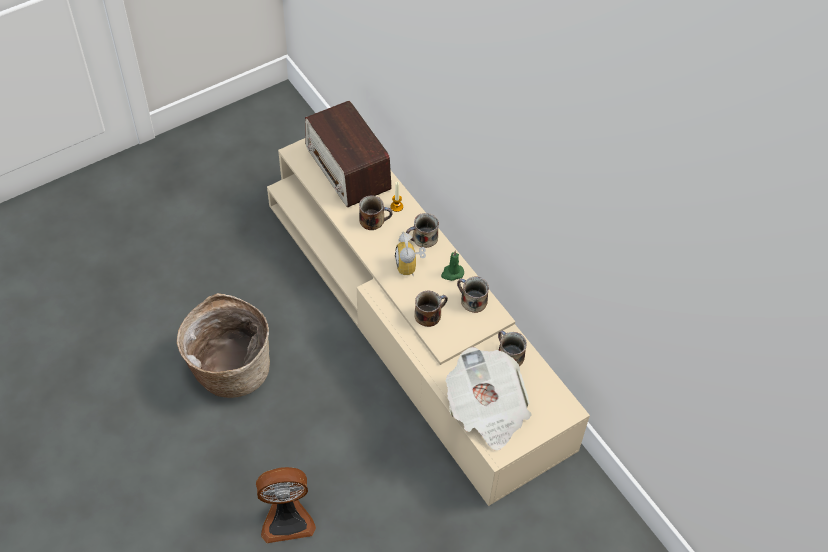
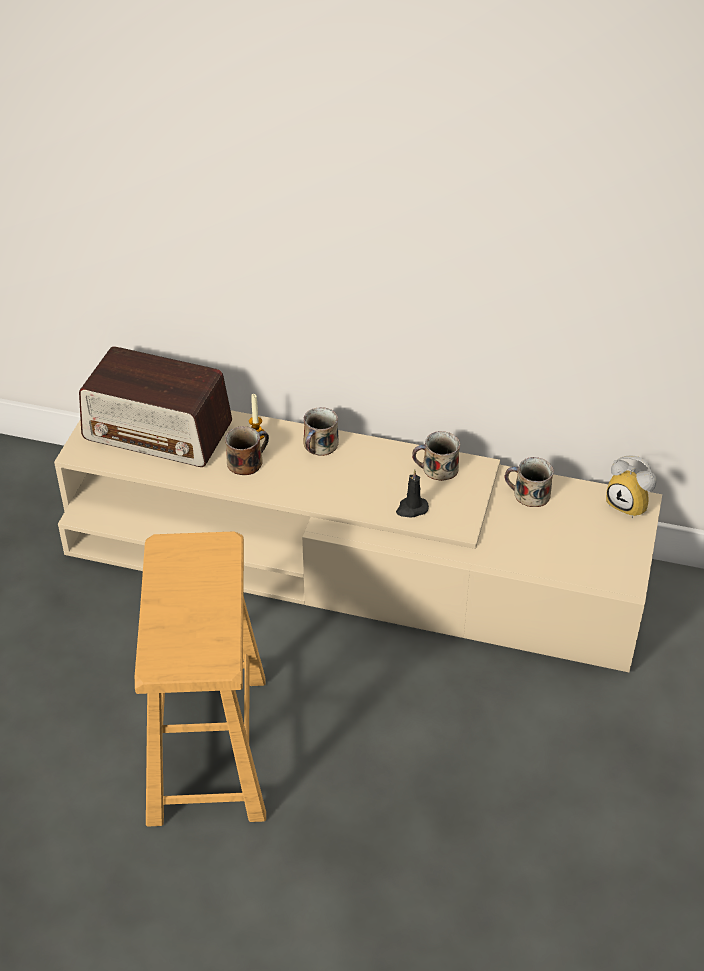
camera: 40 degrees left, 10 degrees down
basket [177,293,270,398] -> brown stool [135,531,266,827]
fan [256,467,316,543] -> none
alarm clock [395,232,426,275] -> alarm clock moved to [606,455,656,518]
mug [414,290,448,327] -> black candle [396,469,429,518]
green candle [441,250,464,281] -> none
newspaper [446,347,532,450] -> none

